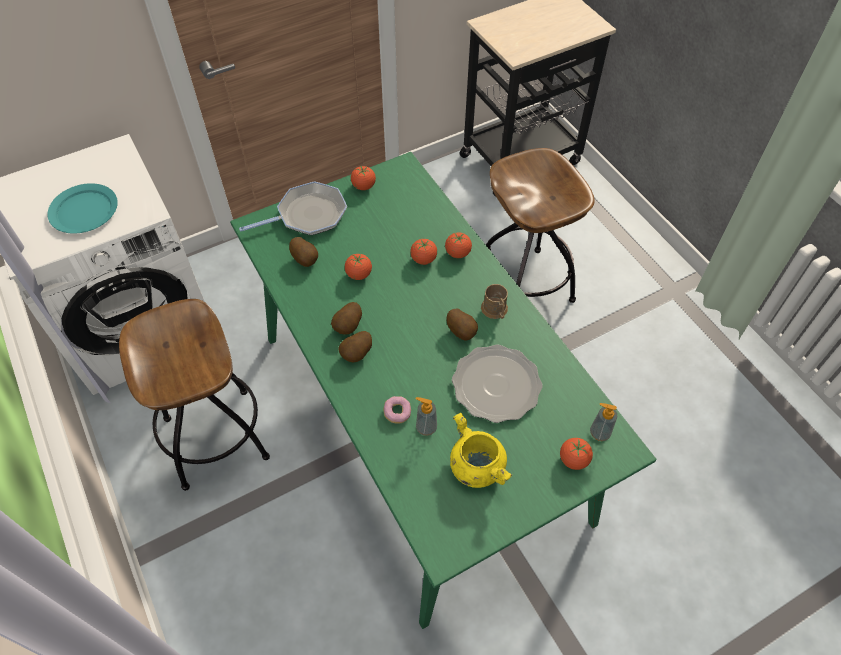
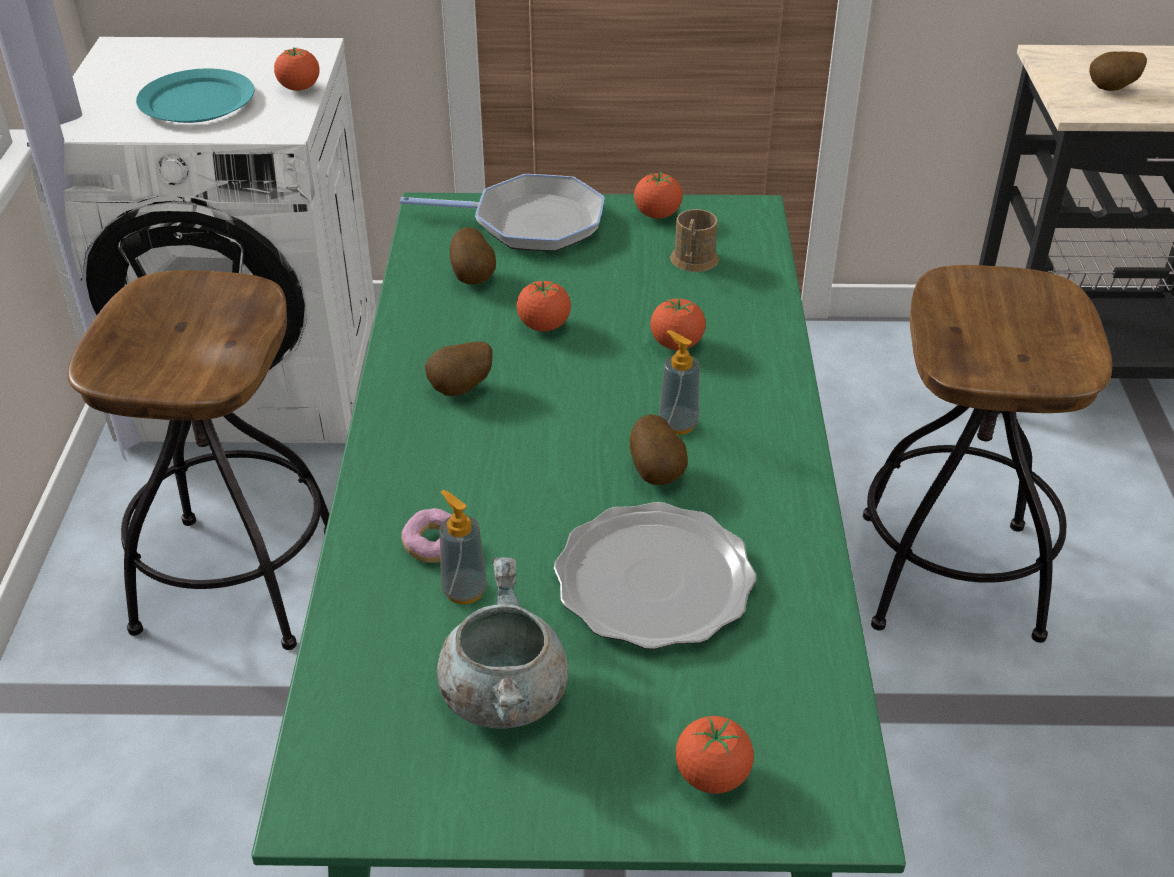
camera: 30 degrees right, 15 degrees down
potato [339,331,372,362] -> potato moved to [1089,51,1147,91]
tomato [445,233,472,258] -> tomato moved to [274,47,320,91]
yellow cooking pot [450,413,512,488] -> grey cooking pot [437,557,568,729]
brown mug [481,284,508,319] -> brown mug moved to [670,209,719,272]
soap dispenser [590,403,617,441] -> soap dispenser moved to [659,330,699,435]

